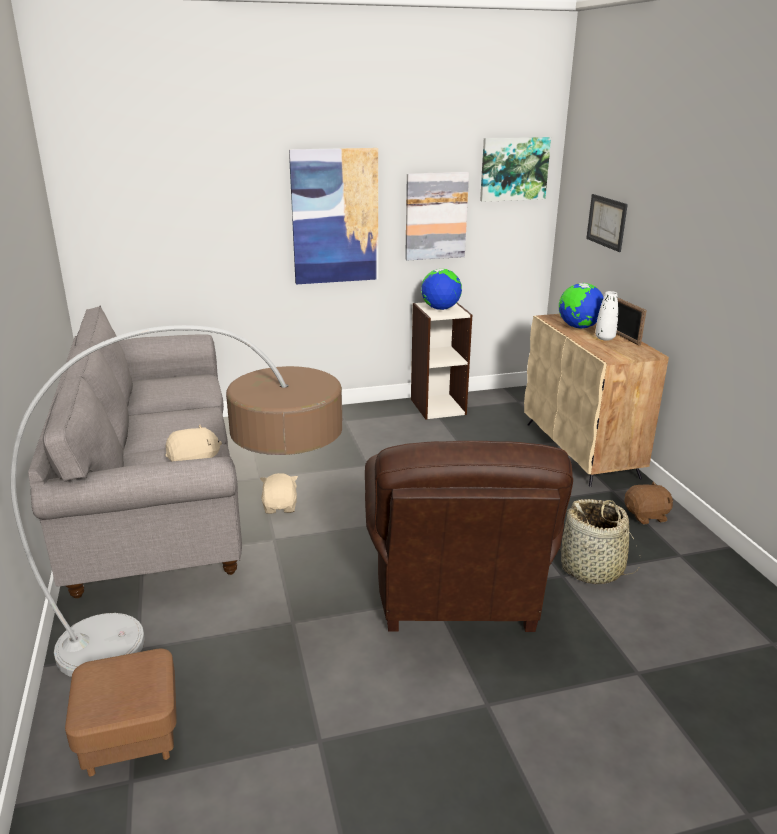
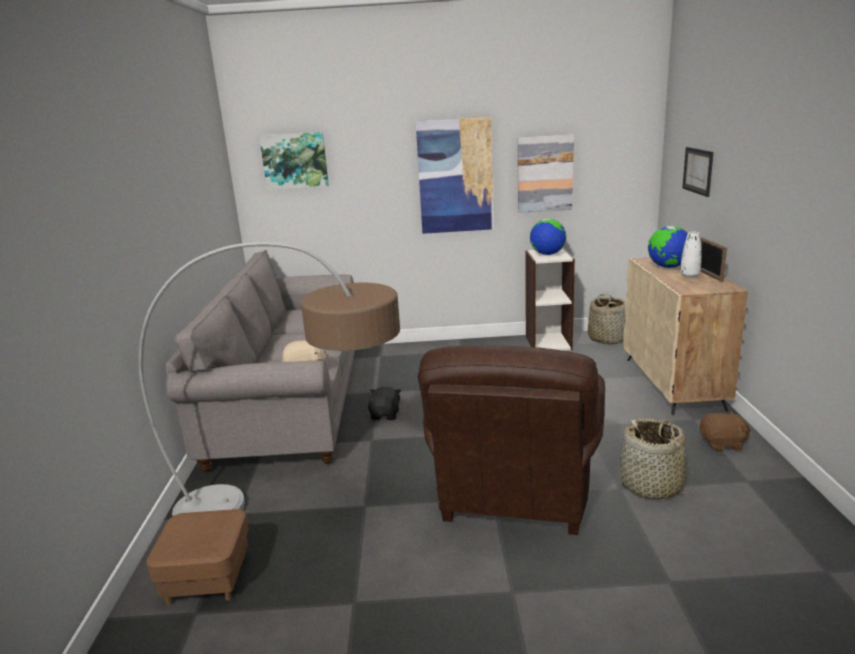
camera: 15 degrees right, 5 degrees down
beige plush toy [260,473,298,514] -> black plush toy [368,386,401,420]
picture [480,137,551,202] -> picture moved to [259,131,329,190]
none -> basket [588,294,626,344]

